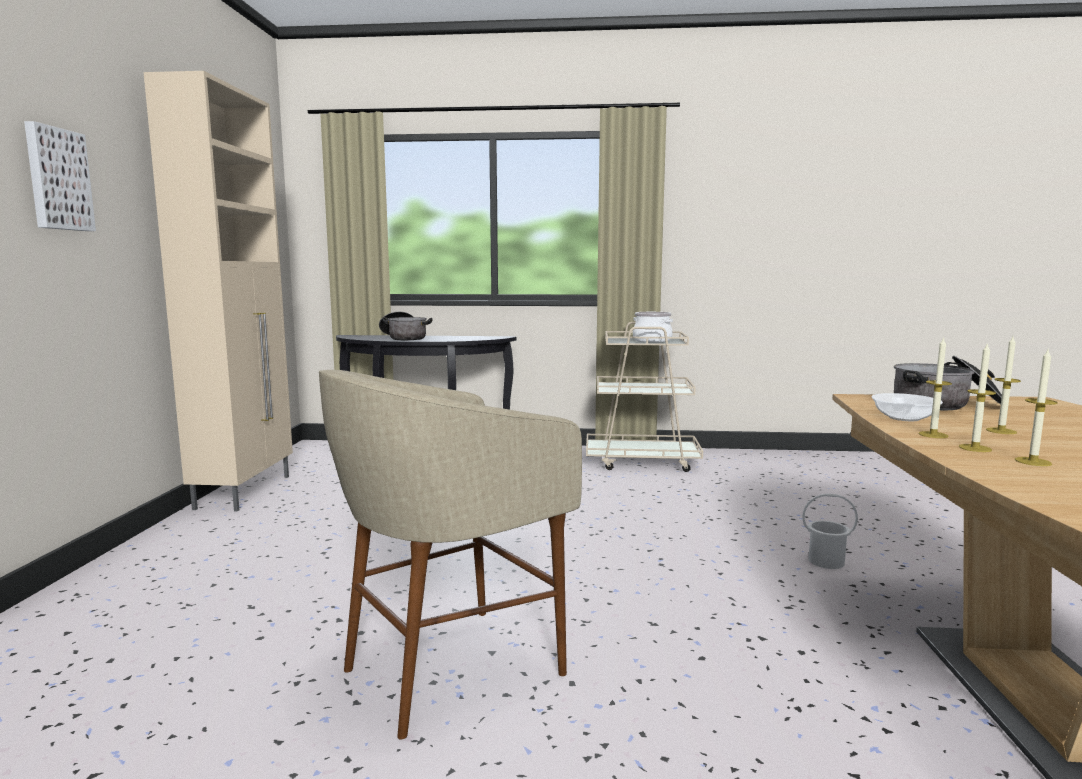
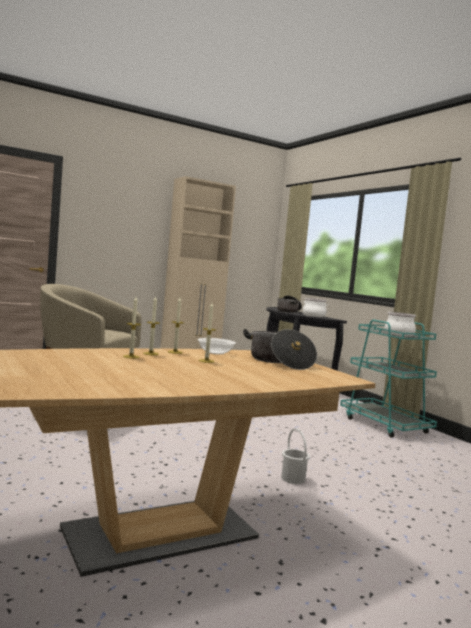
camera: 55 degrees right, 5 degrees down
picture [24,121,96,231] -> none
beige cart [586,322,703,472] -> turquoise cart [340,320,437,438]
none -> cooking pot [303,298,327,317]

